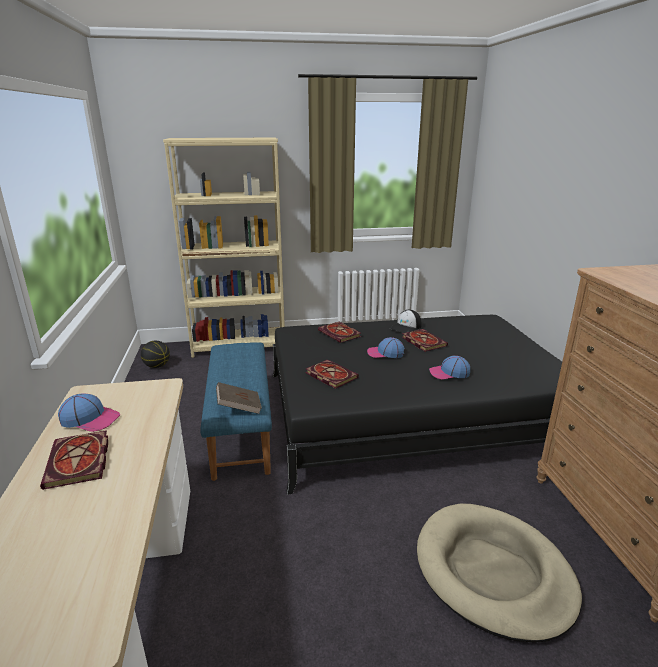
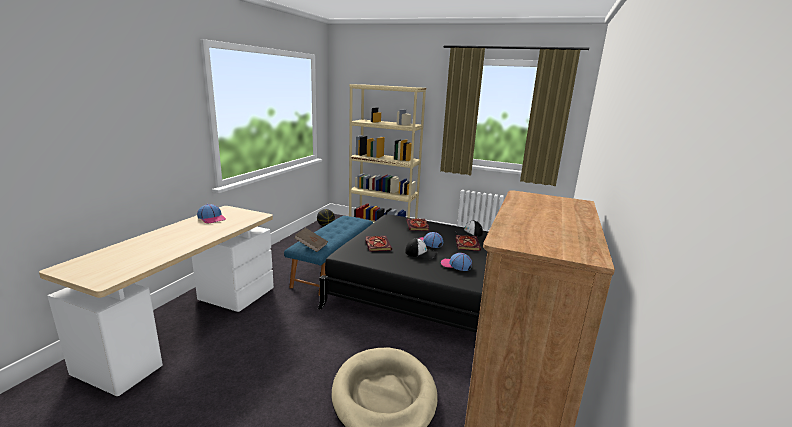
camera: 30 degrees right, 5 degrees down
book [40,430,108,490] -> none
none -> cap [405,238,437,259]

